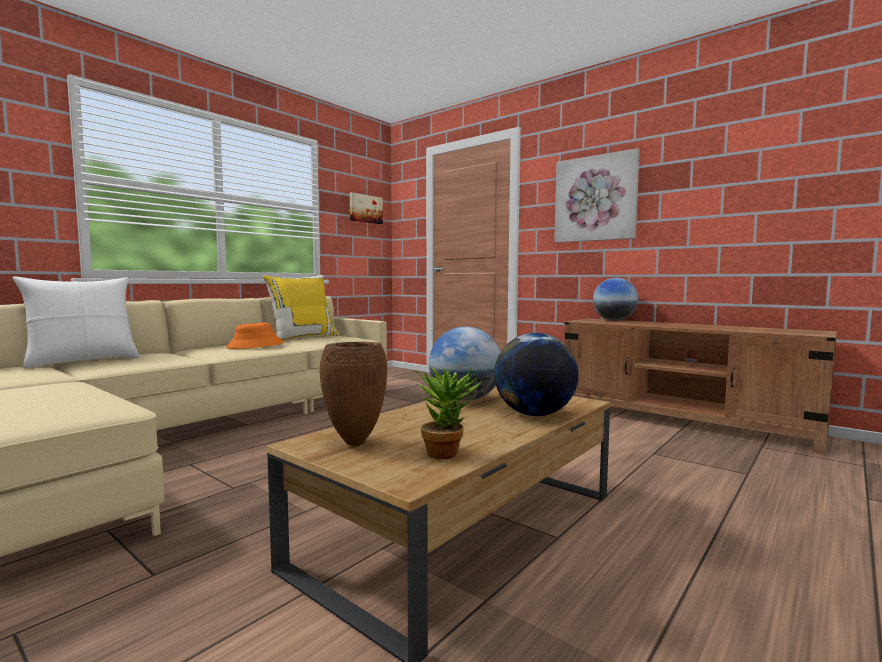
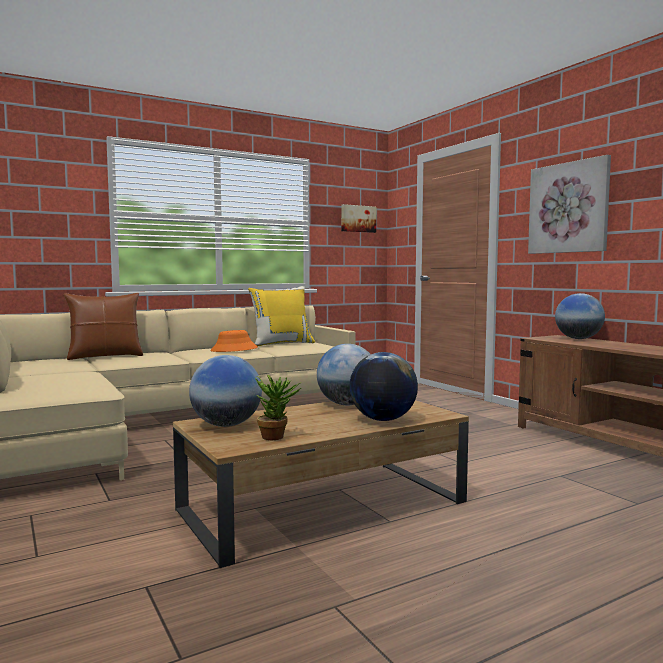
camera: 20 degrees right, 0 degrees up
white pillow [12,276,140,368] -> brown pillow [64,293,143,360]
brown vase [319,342,387,446] -> globe [189,355,262,427]

